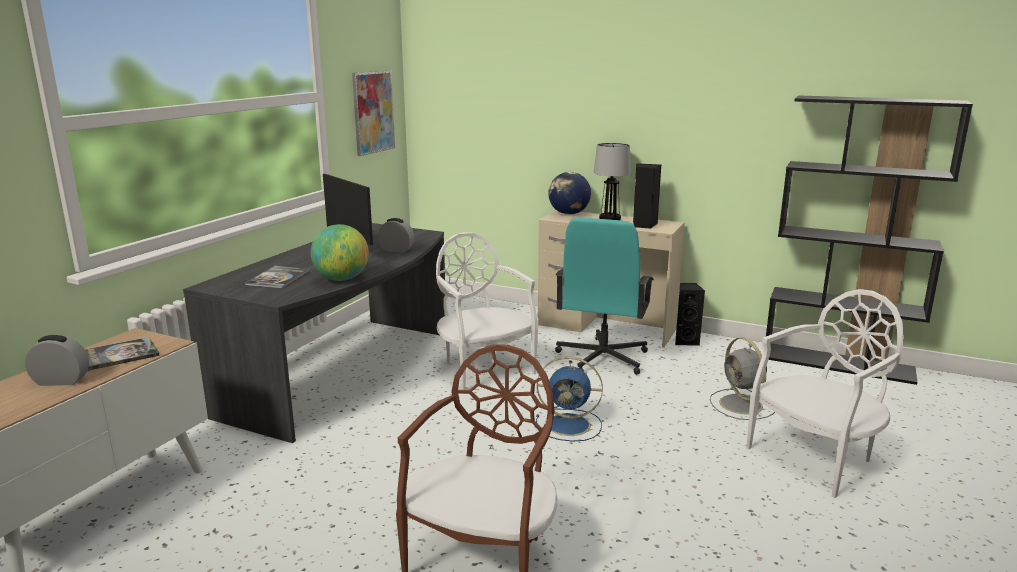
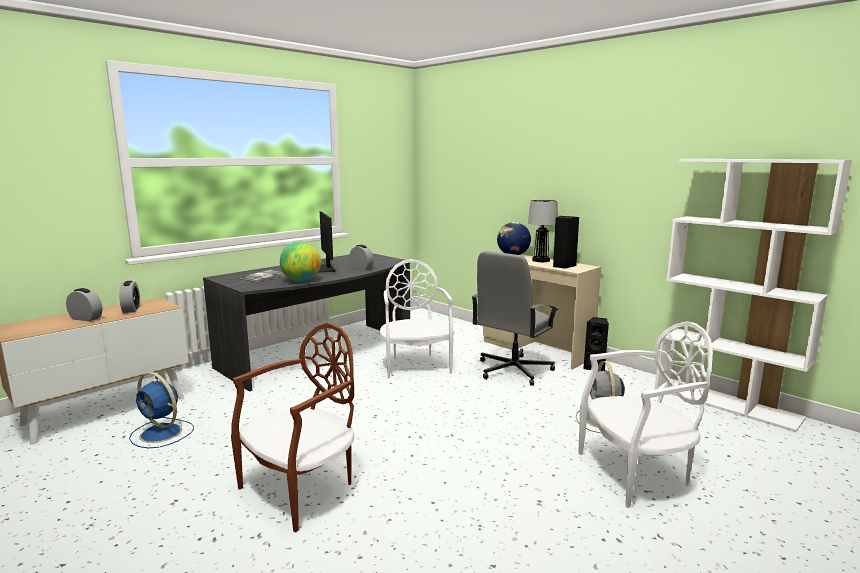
camera: 20 degrees right, 5 degrees down
book [85,337,160,371] -> alarm clock [119,281,140,313]
picture [352,71,395,156] -> none
blue fan [536,357,603,442] -> blue fan moved to [129,372,194,448]
turquoise office chair [555,218,654,375] -> grey office chair [471,251,558,385]
black bookcase [766,95,973,385] -> white bookcase [655,159,852,432]

